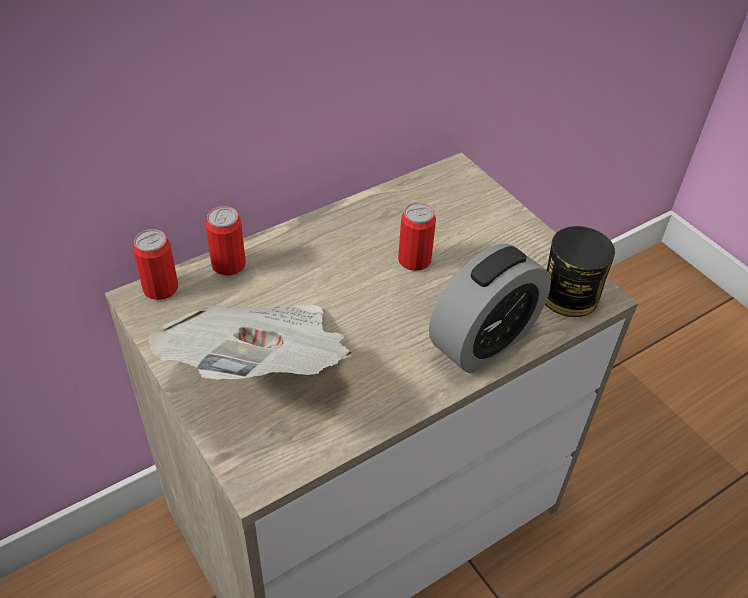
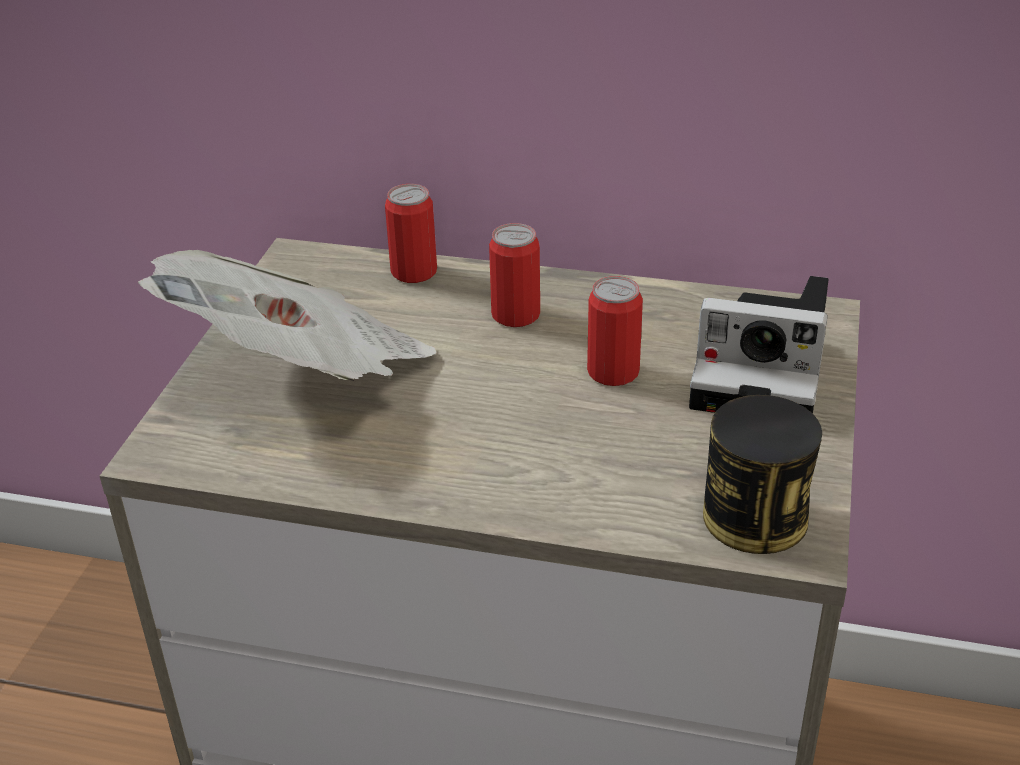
camera: 50 degrees right, 10 degrees down
can [133,229,178,300] -> can moved to [489,223,540,327]
alarm clock [429,243,551,373] -> none
none -> camera [689,276,828,413]

